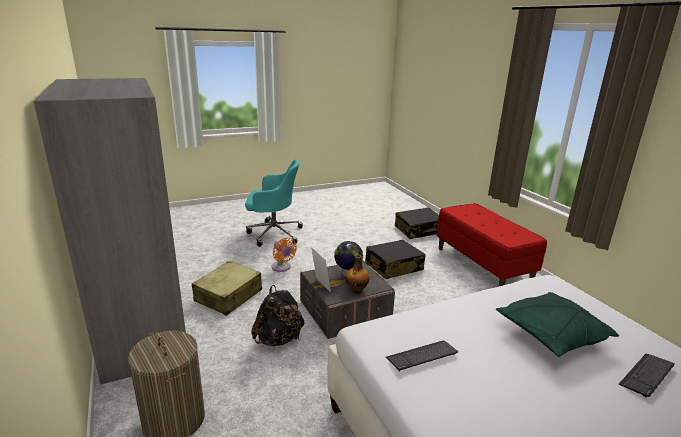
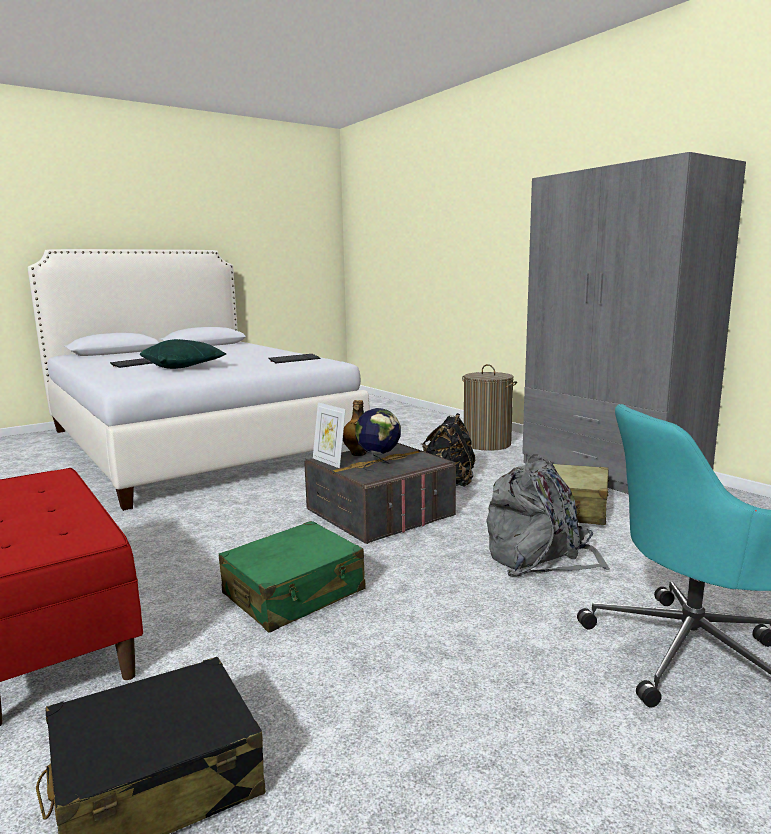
camera: 170 degrees right, 10 degrees down
orange fan [271,238,297,272] -> grey backpack [486,454,610,577]
picture frame [311,247,331,293] -> picture frame moved to [313,402,346,468]
black suitcase [365,240,426,279] -> green suitcase [219,521,365,633]

